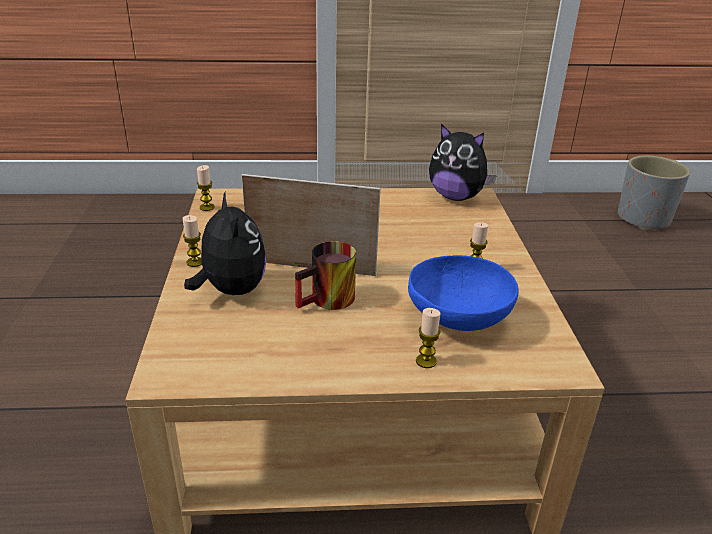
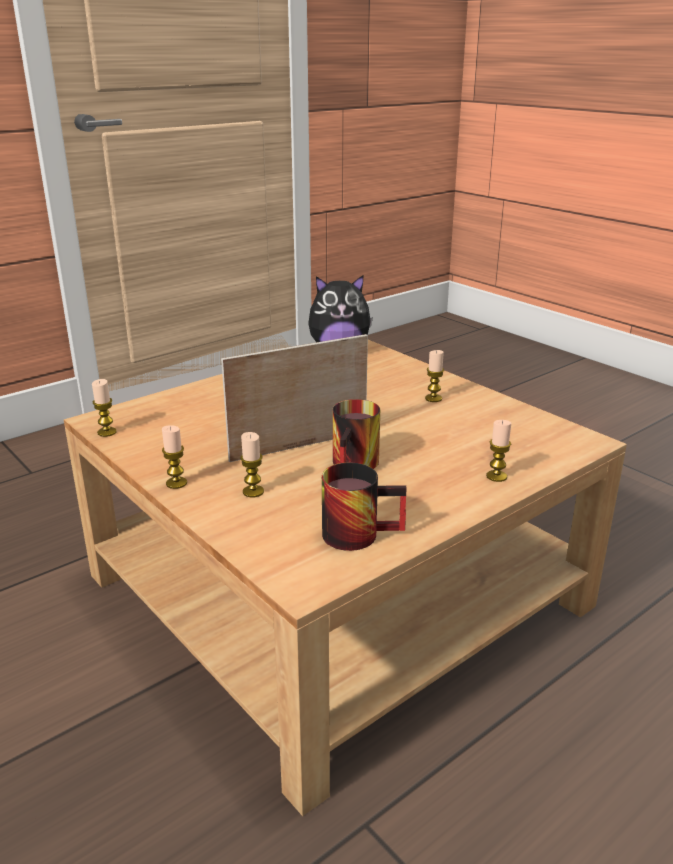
camera: 35 degrees left, 5 degrees down
plush toy [184,192,266,295] -> candle [240,432,264,497]
blue bowl [408,255,519,331] -> none
grey planter [617,155,690,230] -> none
none -> mug [322,463,407,551]

